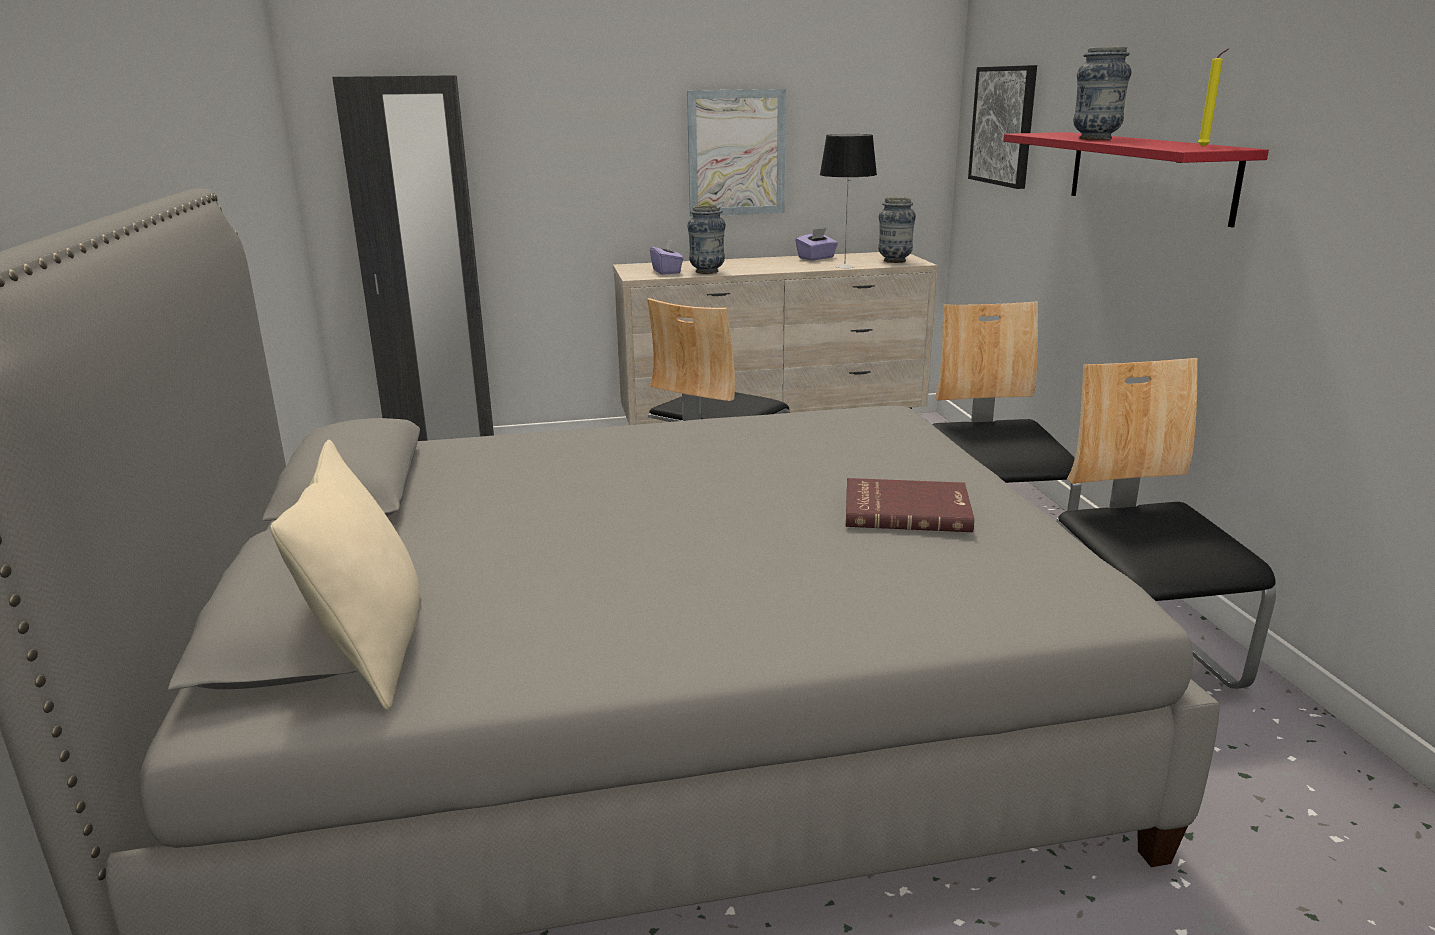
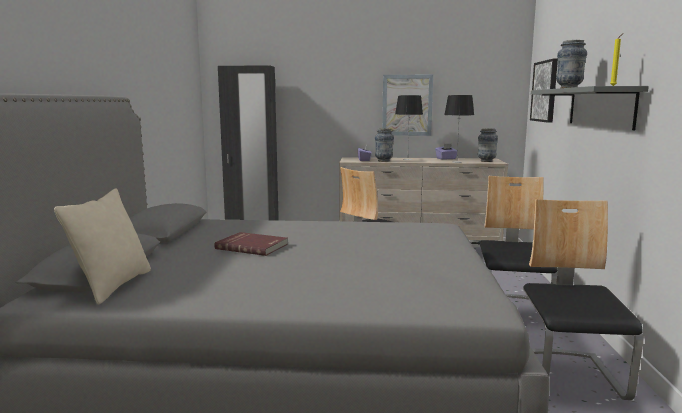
camera: 15 degrees right, 10 degrees down
red book [846,478,974,532] -> red book moved to [214,232,288,256]
red shelf [1003,132,1269,227] -> grey shelf [531,86,649,130]
none -> table lamp [395,95,423,160]

